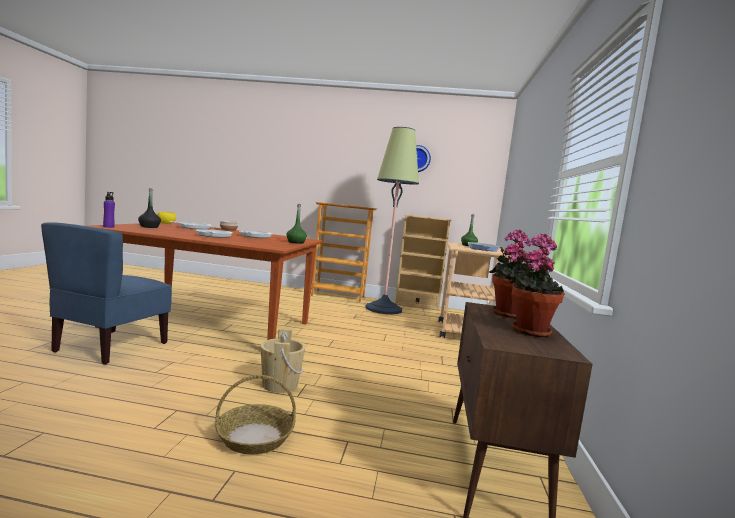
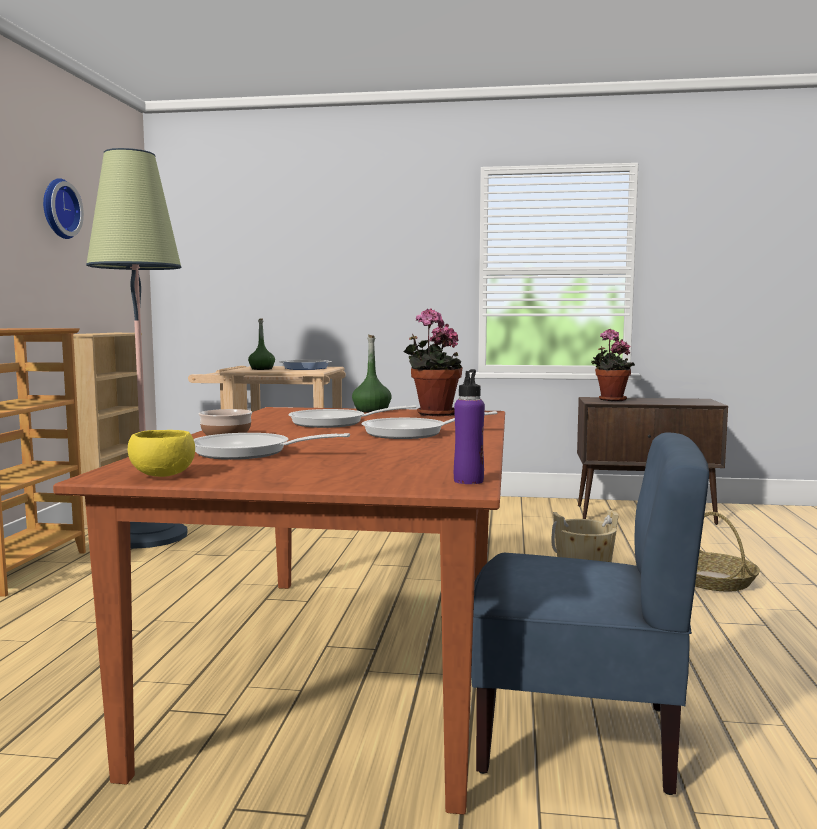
camera: 90 degrees left, 0 degrees up
black bottle [138,188,161,228] -> none
potted plant [510,233,565,337] -> potted plant moved to [403,308,462,416]

